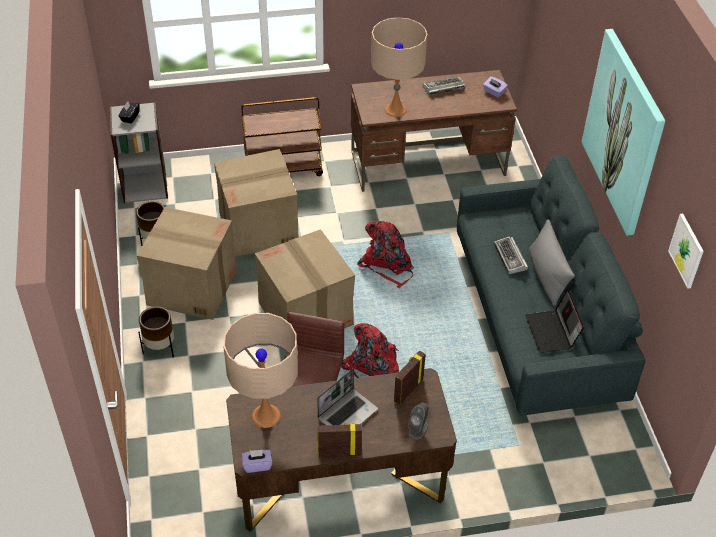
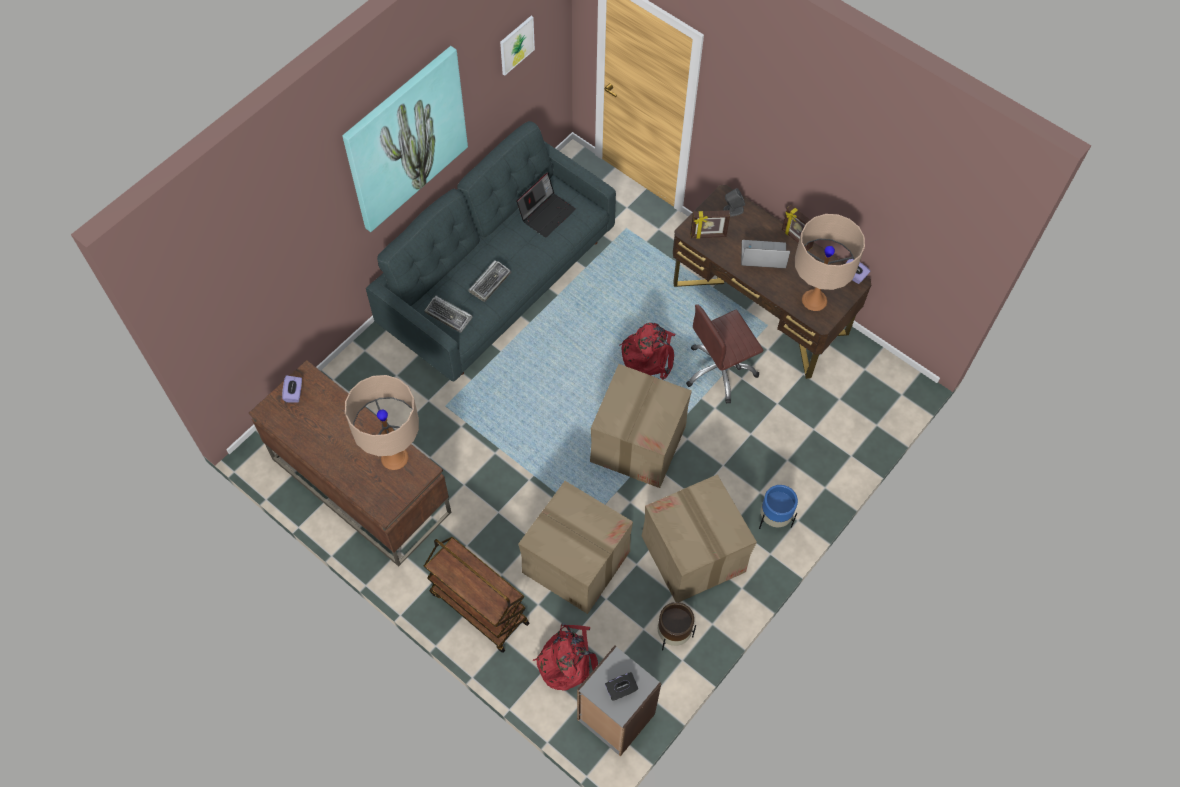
camera: 130 degrees left, 15 degrees up
brown planter [138,306,174,357] -> blue planter [759,485,798,529]
red backpack [357,221,414,288] -> red backpack moved to [533,623,598,691]
keyboard [423,76,465,95] -> keyboard moved to [424,295,472,333]
grey pillow [529,219,575,306] -> none

